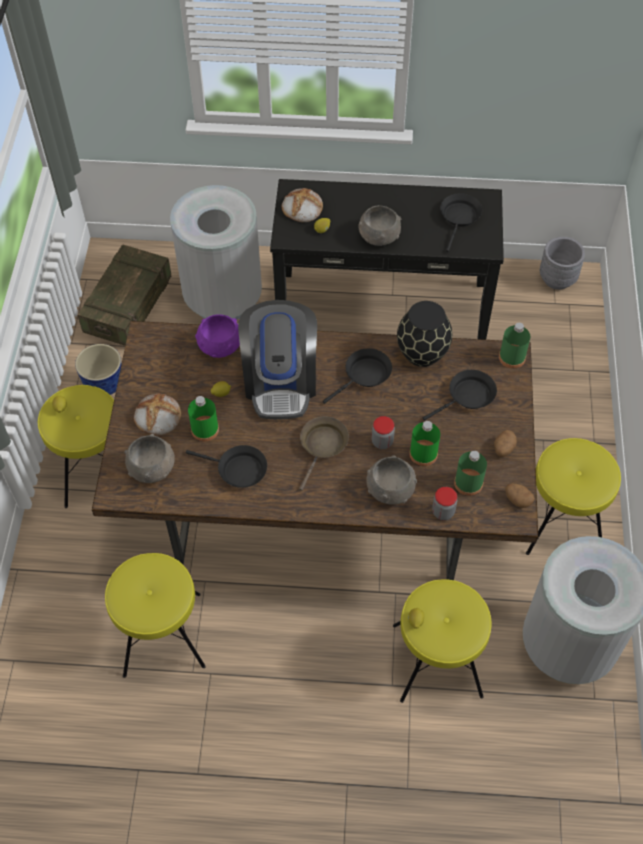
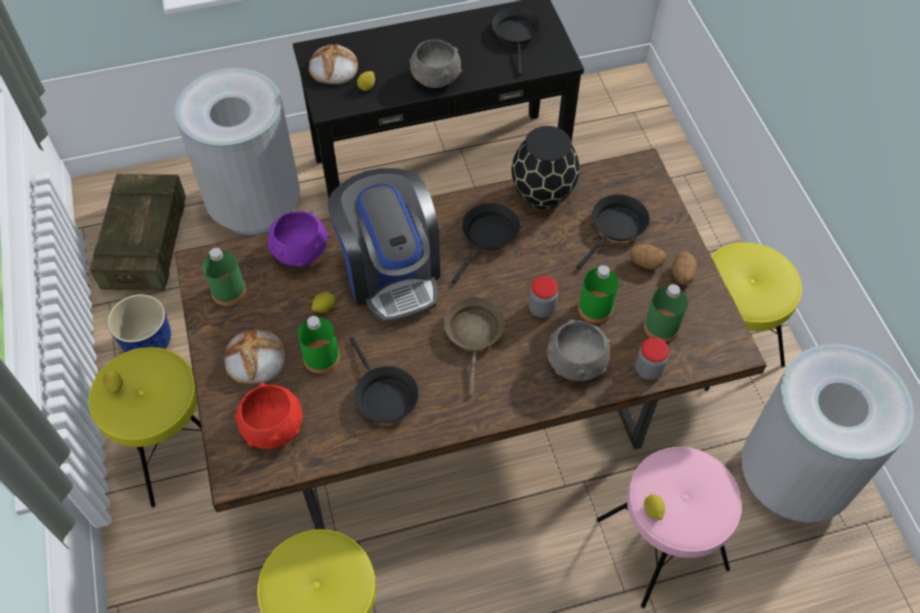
camera: 20 degrees left, 0 degrees up
grey bowl [124,434,174,483] -> red bowl [234,383,302,449]
black frying pan [186,445,267,488] -> black frying pan turned 60 degrees clockwise [350,337,419,423]
yellow stool [393,580,492,703] -> pink stool [596,447,742,608]
green bottle [499,323,531,368] -> green bottle moved to [202,248,247,306]
potato [505,483,535,508] -> potato moved to [629,244,666,270]
grey planter [540,237,585,290] -> none

